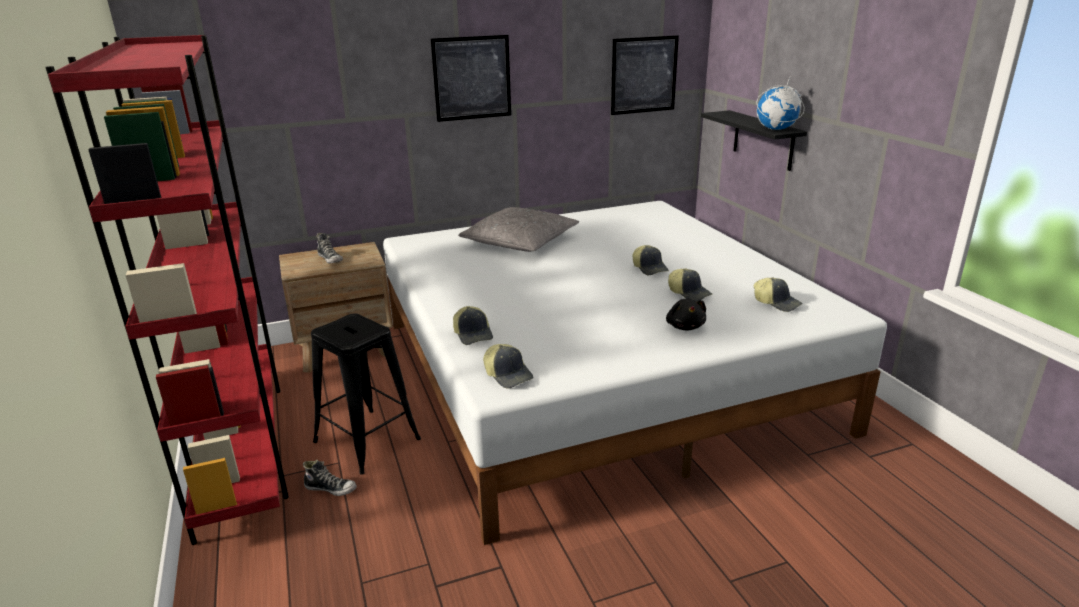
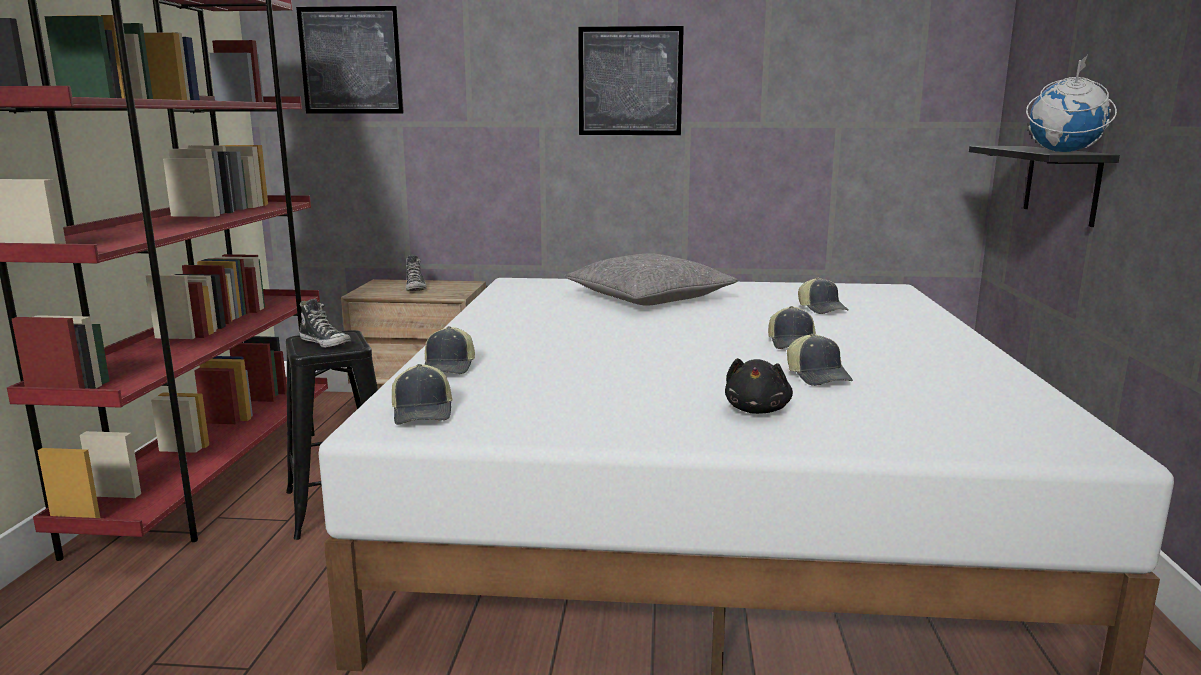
camera: 25 degrees right, 10 degrees down
shoe [303,460,357,496] -> shoe moved to [299,299,351,348]
picture [611,35,679,115] -> picture moved to [296,6,404,114]
cap [754,277,803,312] -> cap moved to [798,277,848,314]

